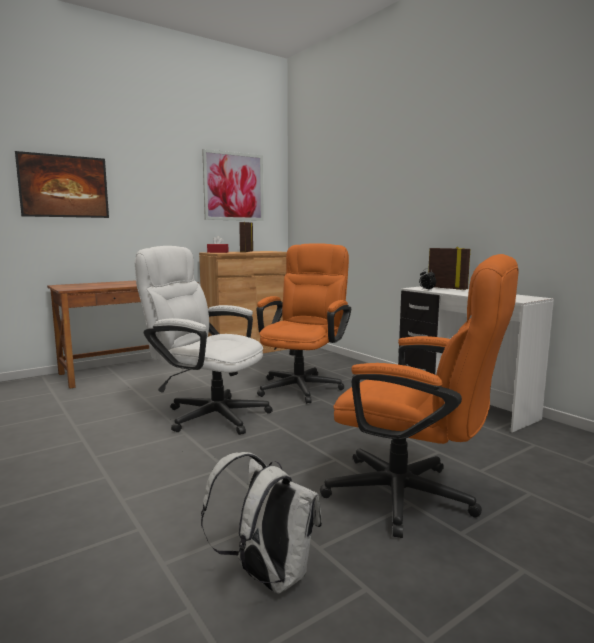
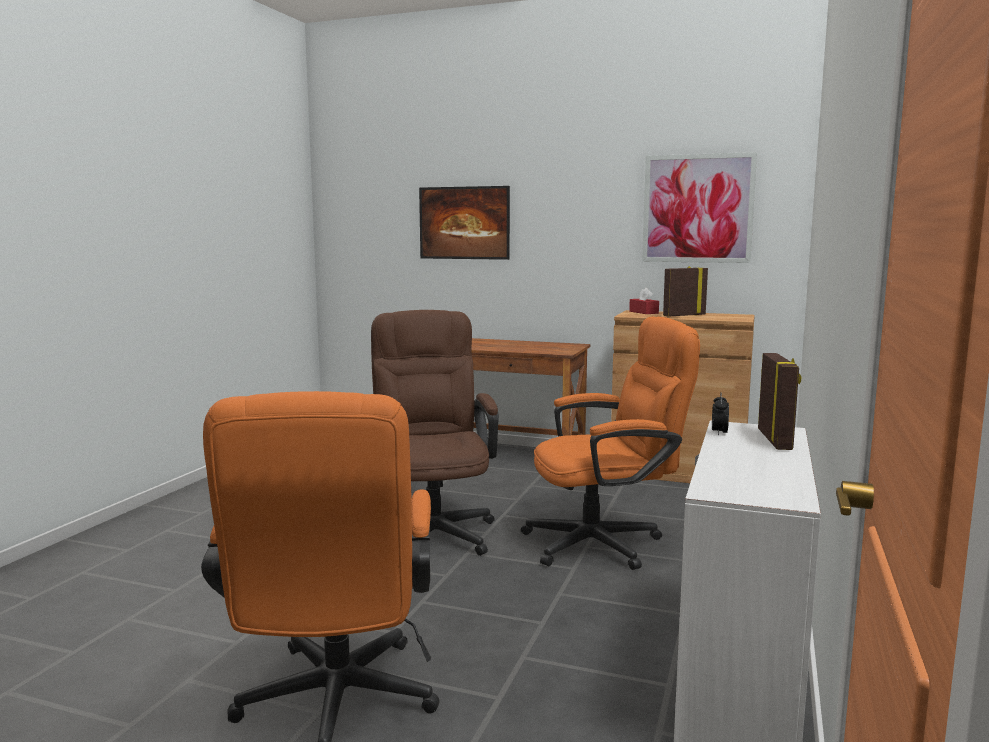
camera: 55 degrees right, 0 degrees up
white office chair [135,246,273,435] -> brown office chair [371,310,499,556]
white backpack [201,452,322,594] -> none

